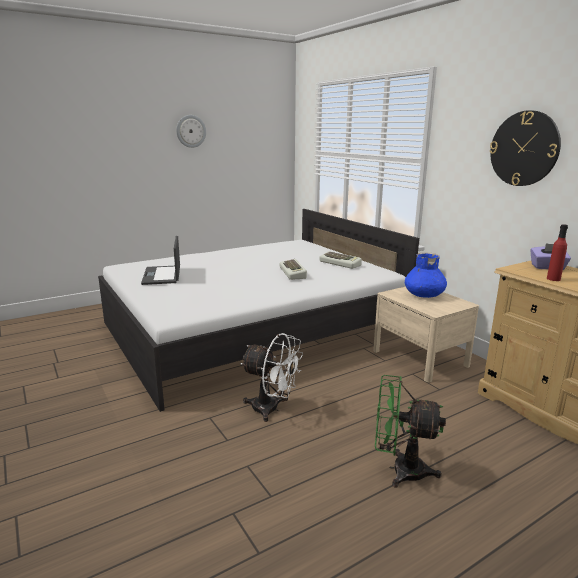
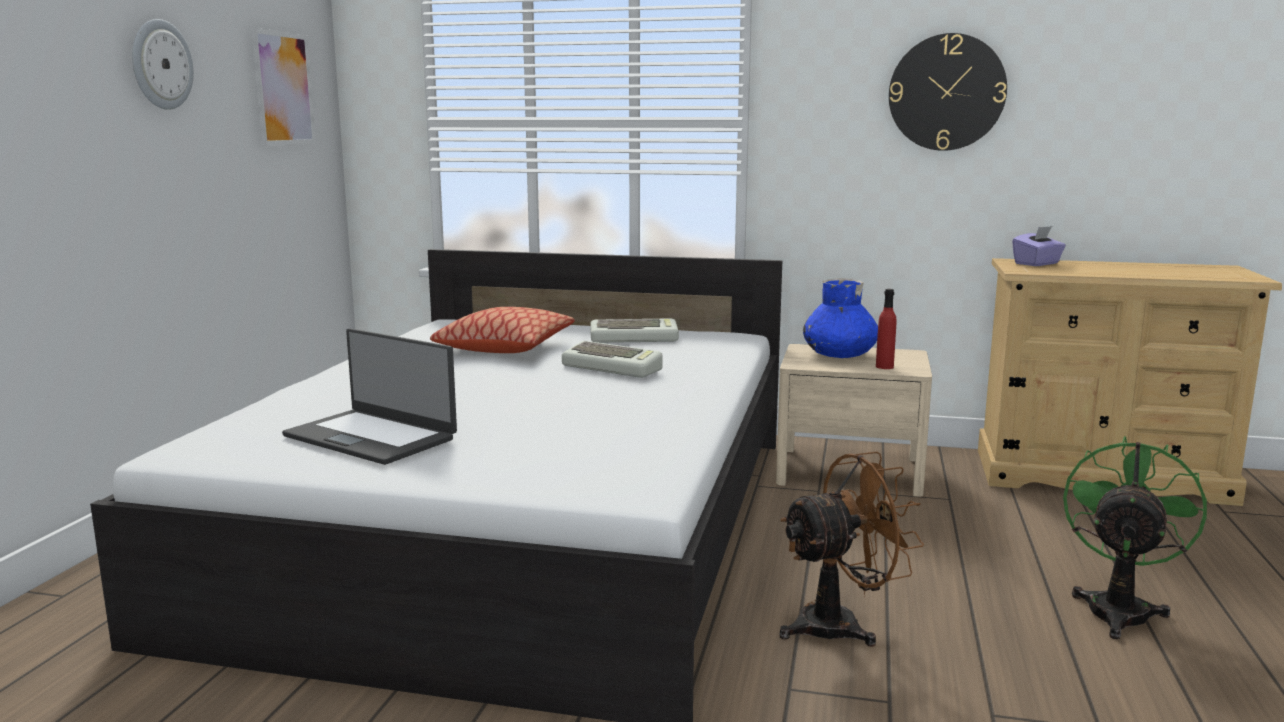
camera: 45 degrees left, 5 degrees down
white fan [240,333,303,422] -> brown fan [779,452,924,646]
green fan [375,375,446,487] -> green fan turned 150 degrees clockwise [1063,436,1207,639]
red bottle [547,224,568,281] -> red bottle moved to [876,289,896,369]
none -> picture [251,28,316,146]
none -> pillow [430,307,575,353]

